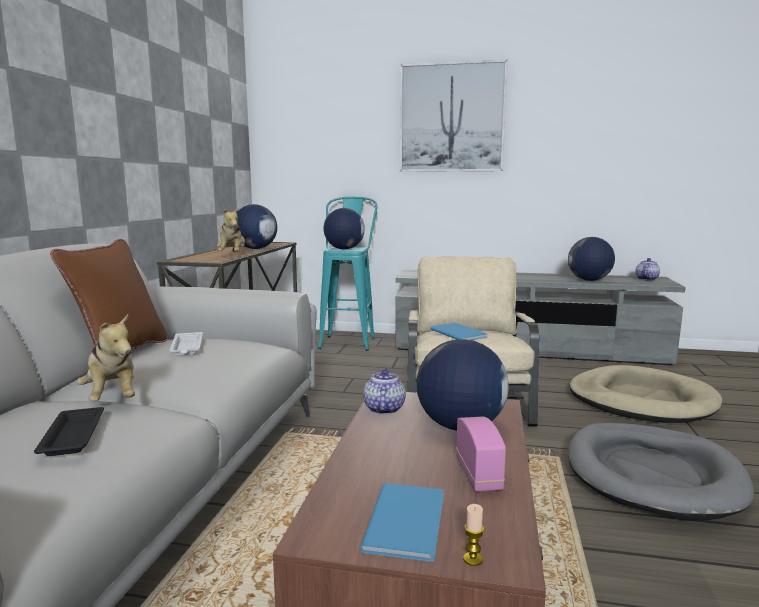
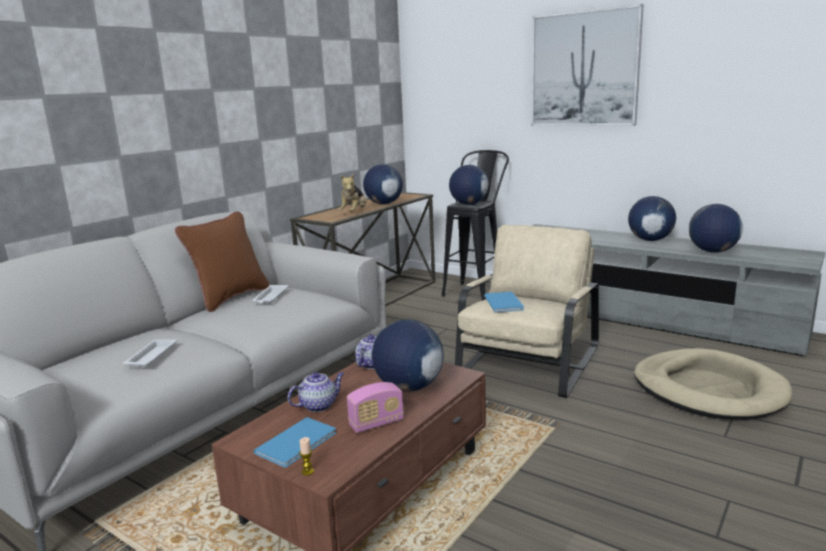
camera: 25 degrees right, 5 degrees up
black tray [34,407,104,456] -> white tray [123,339,177,367]
plush toy [77,314,135,401] -> none
turquoise stool [318,196,378,351] -> black stool [441,150,509,301]
radio [456,417,506,491] -> radio turned 45 degrees clockwise [347,382,404,433]
grey dog bed [568,423,754,521] -> none
teapot [635,258,660,281] -> teapot moved to [287,372,344,412]
none -> globe [628,196,676,241]

